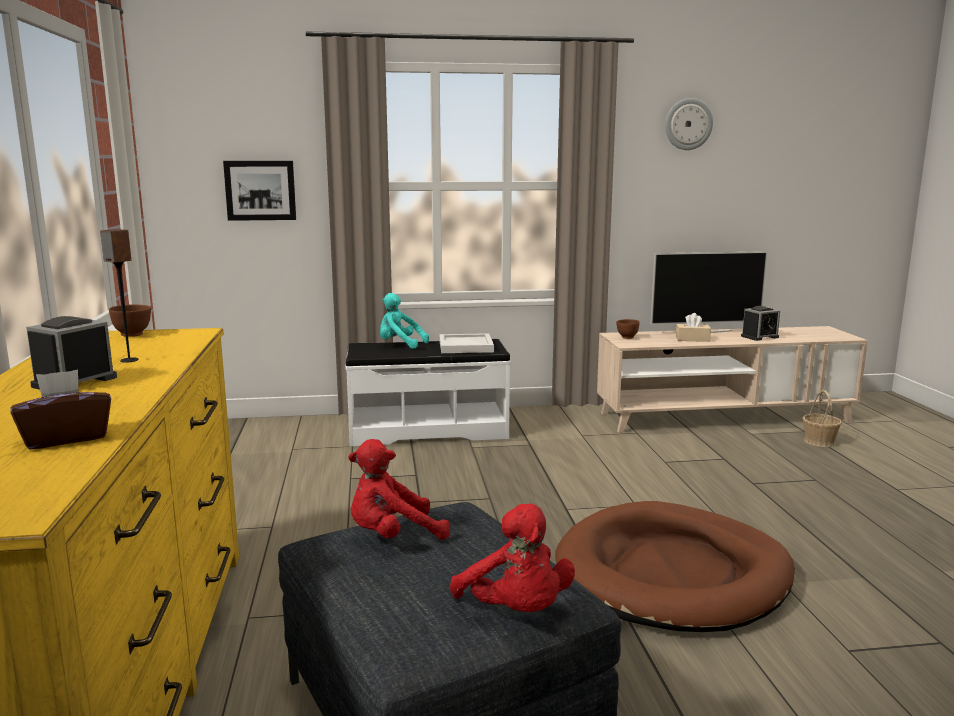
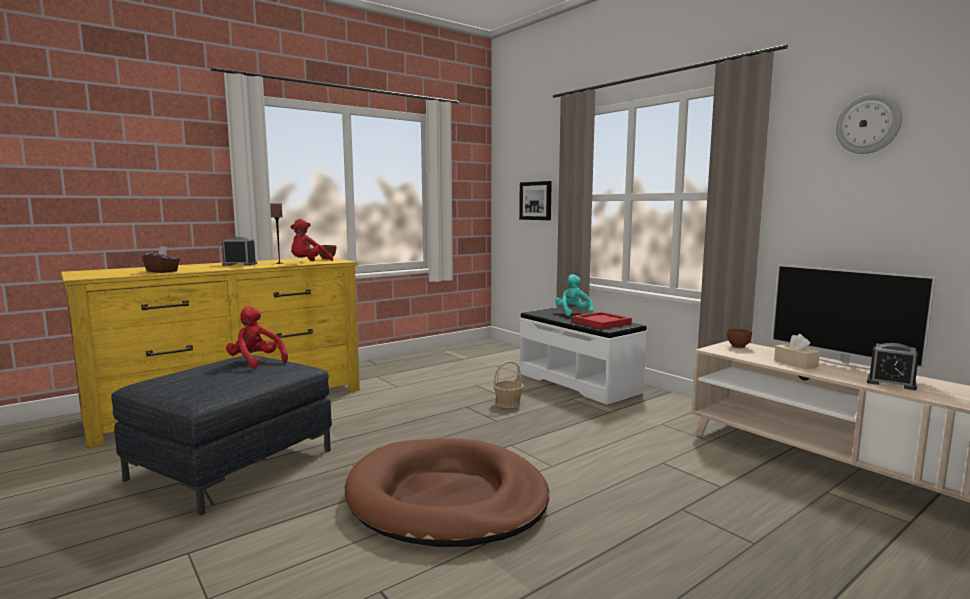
camera: 60 degrees right, 5 degrees down
white tray [439,333,494,353] -> red tray [572,312,632,329]
red plush toy [450,503,575,612] -> red plush toy moved to [291,219,333,261]
basket [802,390,842,447] -> basket moved to [493,361,524,408]

